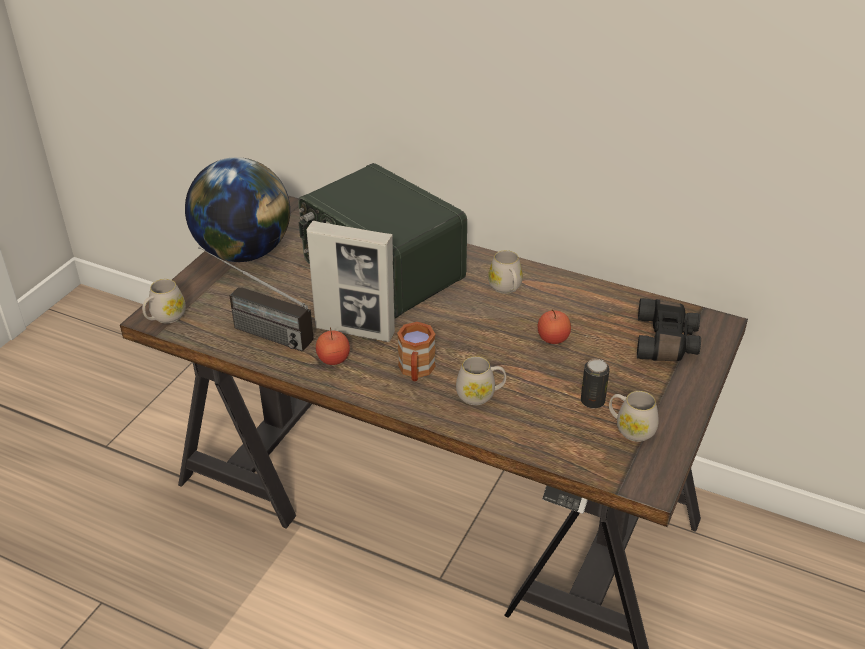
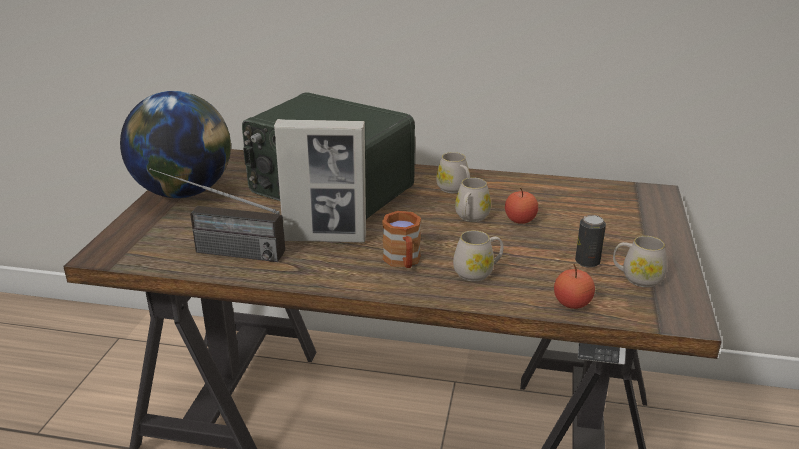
camera: 15 degrees left, 10 degrees down
white mug [142,279,186,324] -> white mug moved to [455,178,491,222]
apple [316,327,350,365] -> apple moved to [554,264,595,309]
black binoculars [637,298,701,361] -> none

